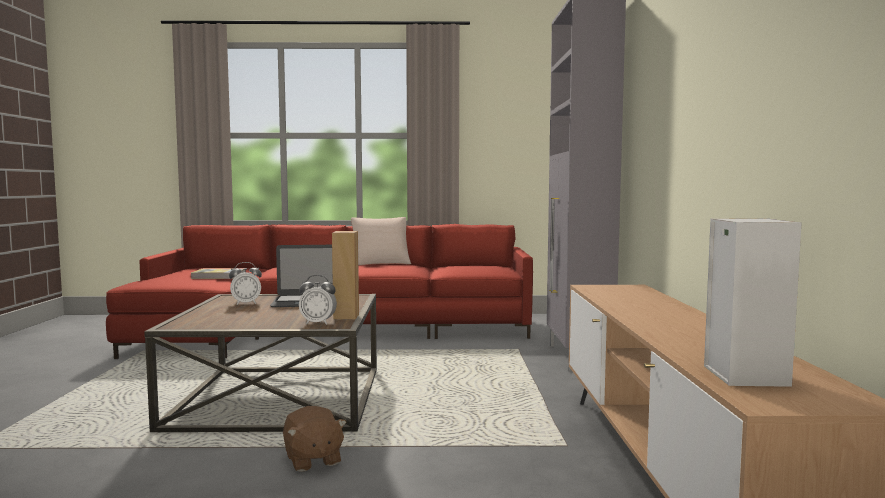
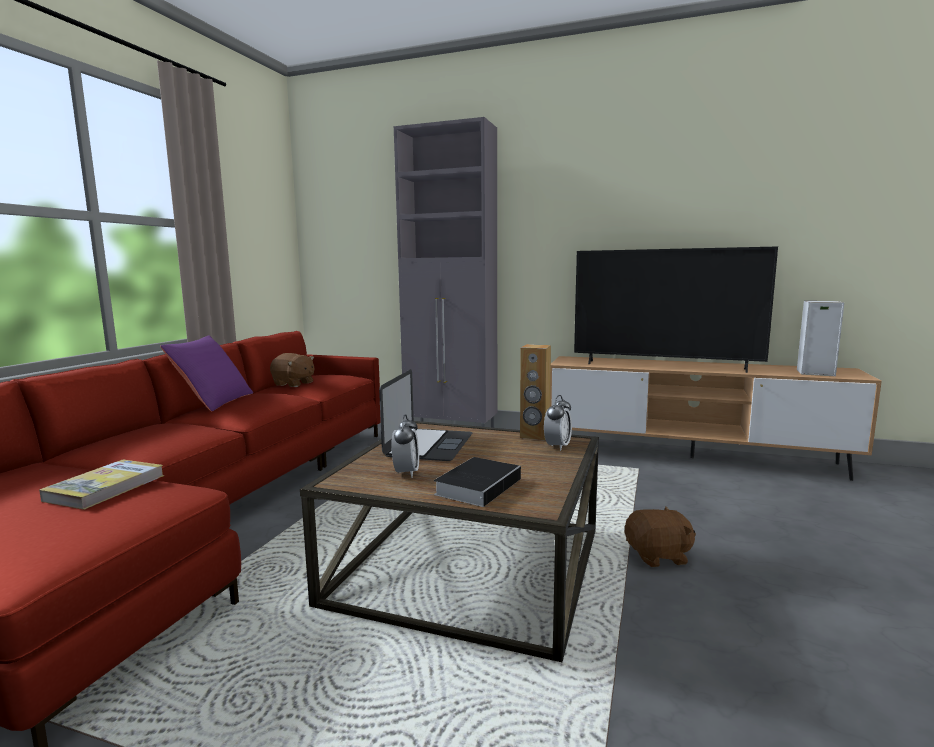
camera: 70 degrees left, 5 degrees up
beige pillow [351,217,411,266] -> purple pillow [160,335,253,412]
none -> brown plush toy [270,353,315,387]
none -> book [434,457,521,507]
none -> television [574,246,778,373]

